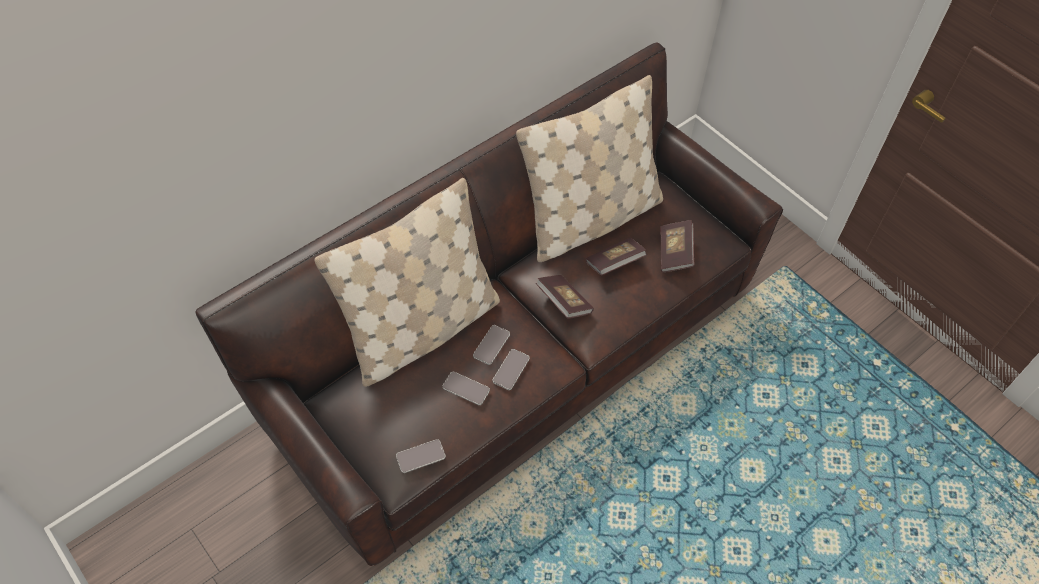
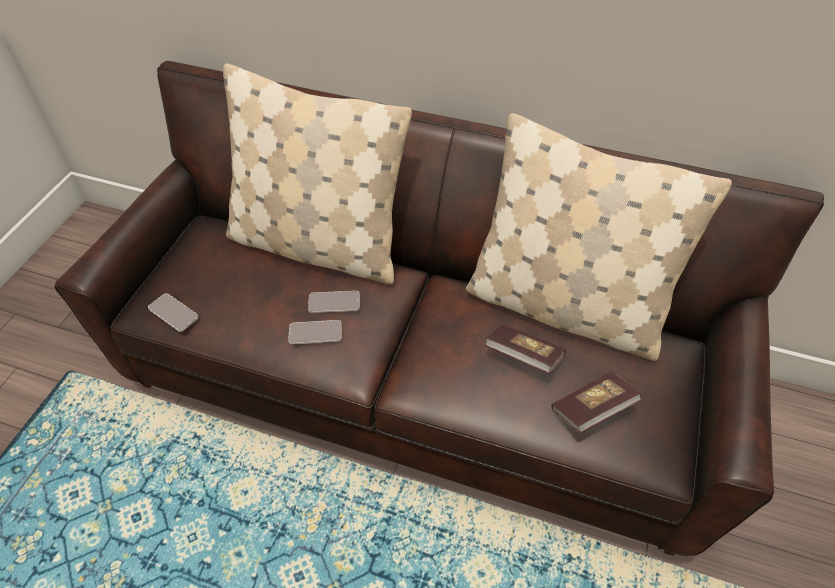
camera: 60 degrees right, 5 degrees down
phone [443,372,490,405] -> none
book [536,275,594,319] -> none

